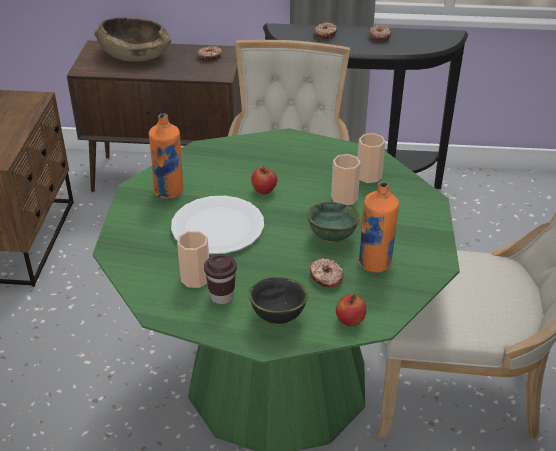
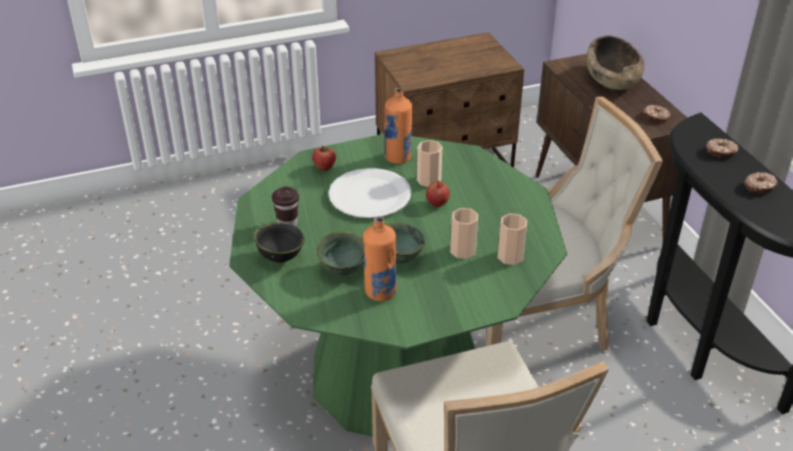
camera: 65 degrees right, 0 degrees up
cup [177,231,209,288] -> cup moved to [417,140,442,187]
donut [309,258,344,288] -> green bowl [316,232,364,275]
apple [336,294,366,326] -> apple moved to [312,146,336,171]

